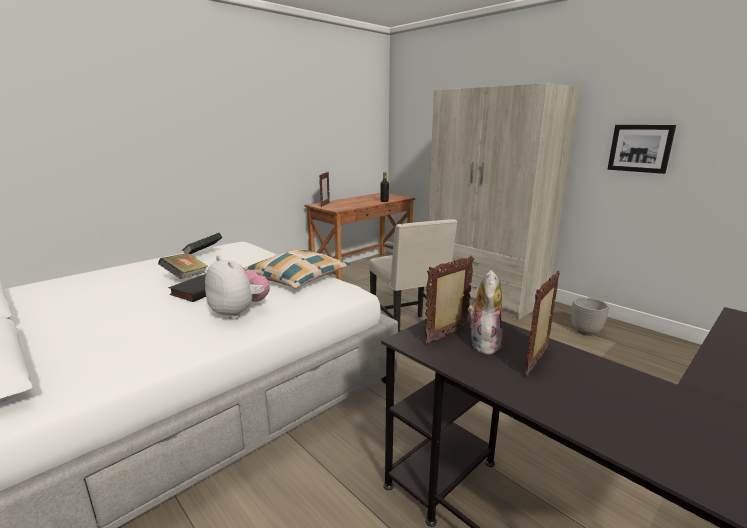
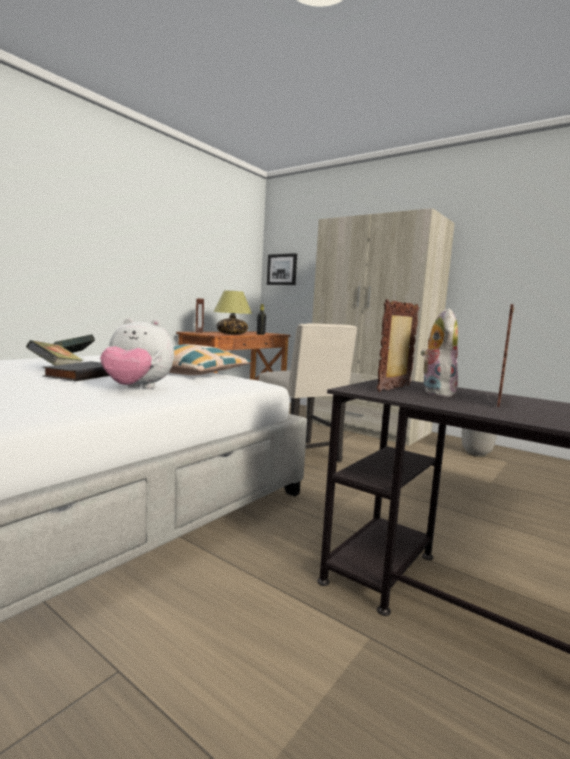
camera: 10 degrees left, 10 degrees down
plush toy [205,256,270,319] -> plush toy turned 150 degrees clockwise [100,318,174,389]
picture [607,125,676,174] -> picture moved to [267,253,297,285]
none -> table lamp [213,291,252,334]

